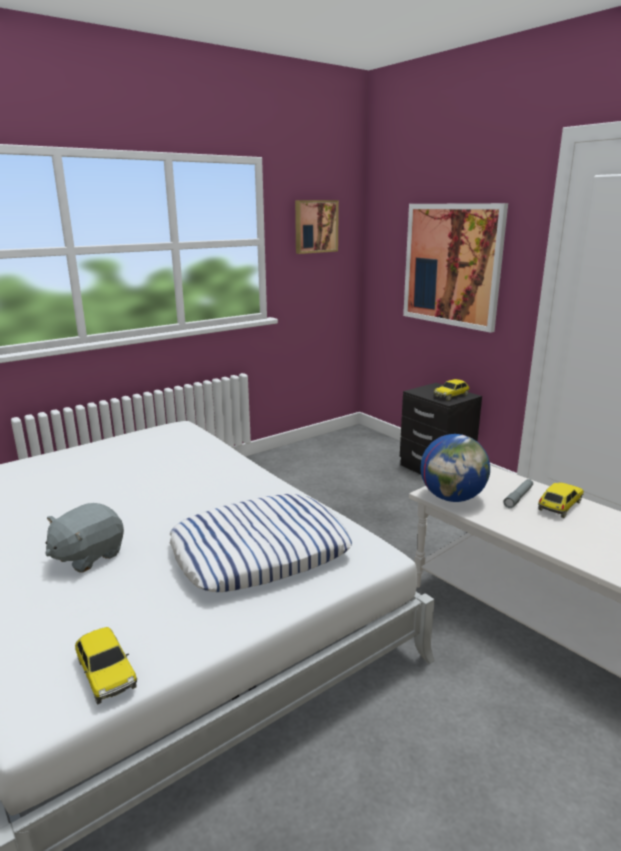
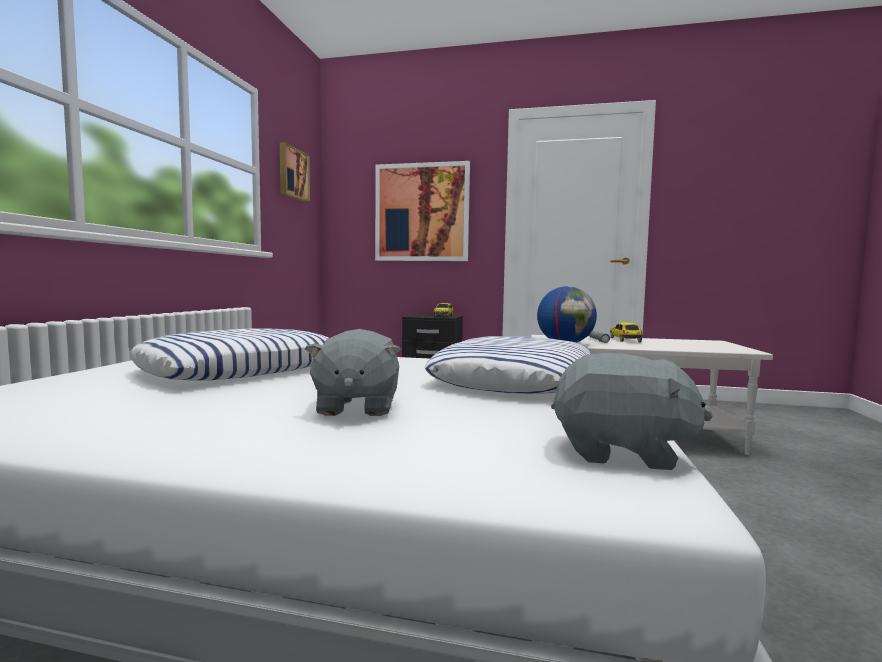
camera: 40 degrees left, 15 degrees down
toy car [75,627,137,705] -> grey plush toy [551,353,713,470]
none -> pillow [130,328,329,381]

